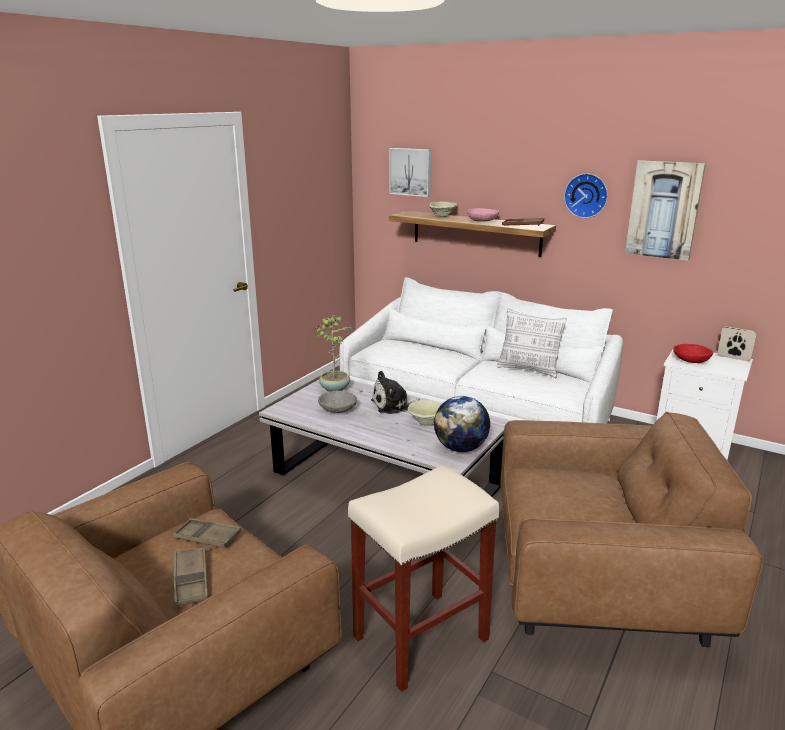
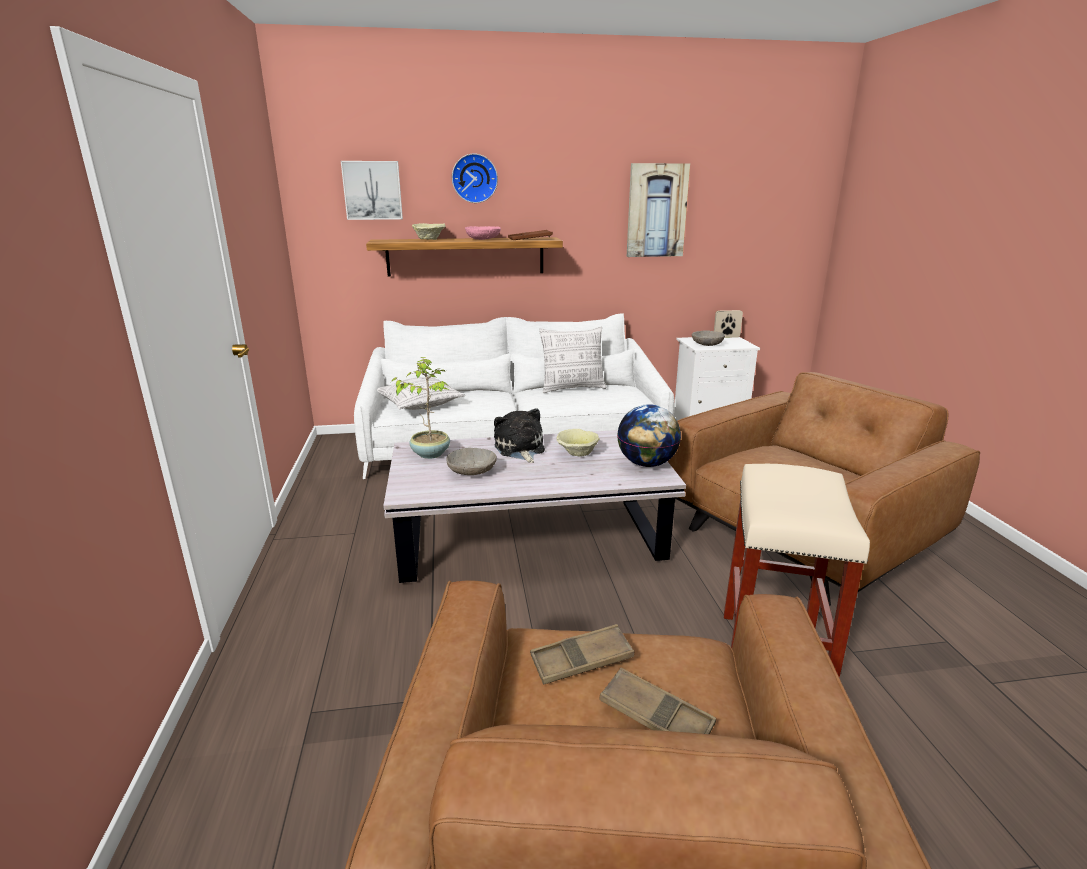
camera: 40 degrees left, 0 degrees up
plush toy [371,371,420,414] -> plush toy turned 135 degrees clockwise [494,408,545,463]
wall clock [564,173,608,218] -> wall clock moved to [452,153,498,203]
red bowl [673,344,713,363] -> grey bowl [692,331,725,346]
none -> pillow [377,377,465,410]

